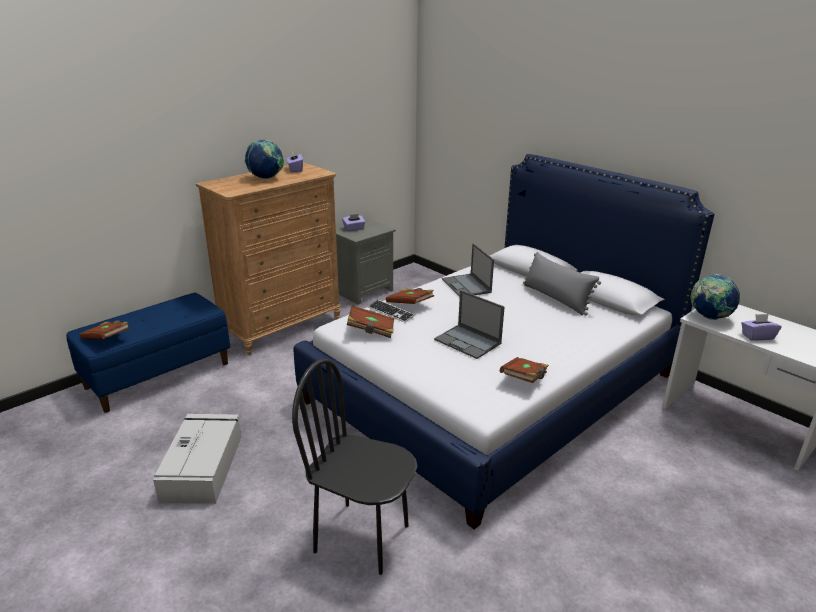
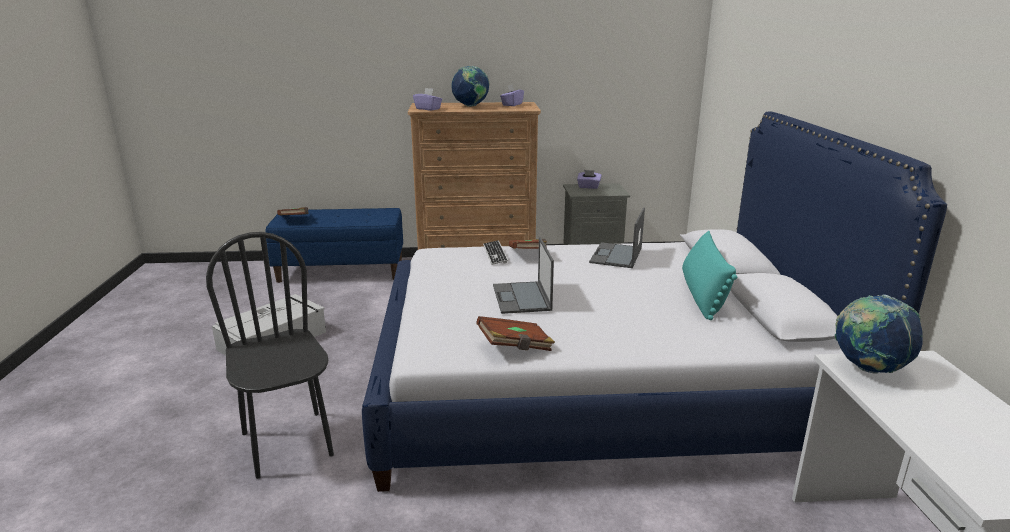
camera: 40 degrees right, 5 degrees down
brown book [347,306,394,338] -> none
grey pillow [523,252,601,315] -> turquoise pillow [682,231,737,320]
purple tissue box [741,314,781,341] -> purple tissue box moved to [413,88,442,110]

